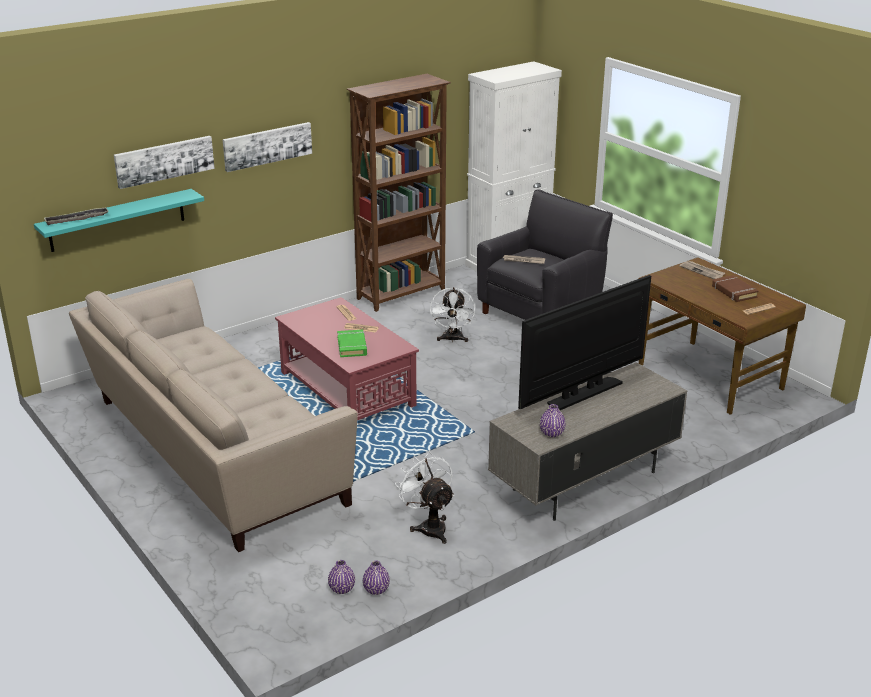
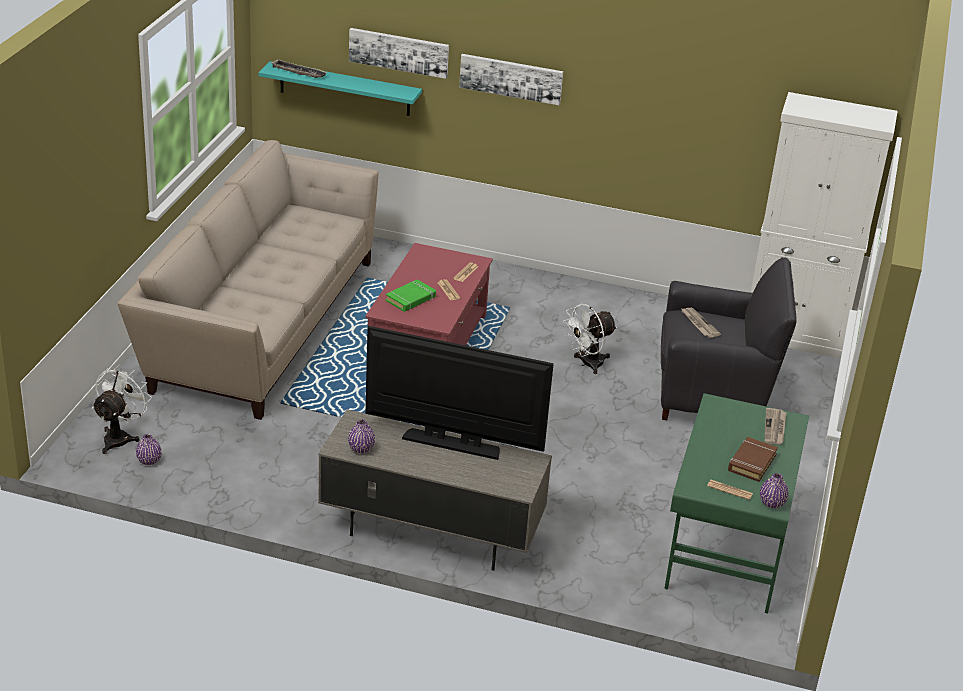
camera: 50 degrees right, 5 degrees up
brown bookcase [347,74,451,312] -> none
purple vase [363,560,390,595] -> purple vase moved to [760,473,789,508]
white fan [395,452,454,544] -> white fan moved to [92,365,152,454]
brown desk [638,257,806,415] -> green desk [664,393,809,613]

